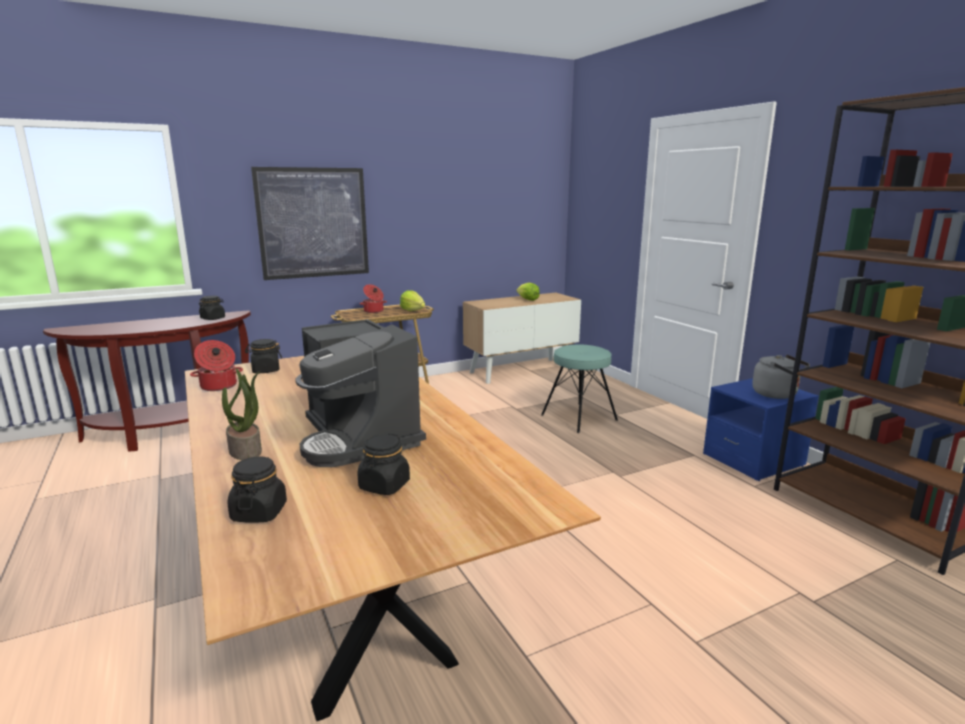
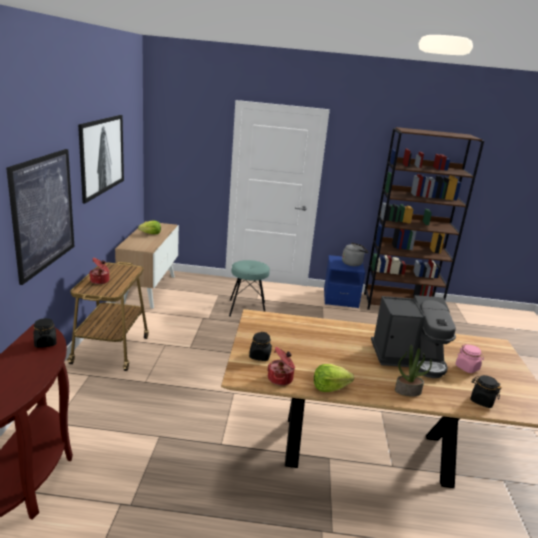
camera: 60 degrees left, 5 degrees up
black jar [357,433,410,495] -> pink jar [456,344,484,373]
lettuce [400,290,425,311] -> lettuce moved to [314,364,354,392]
none -> picture [78,115,124,203]

